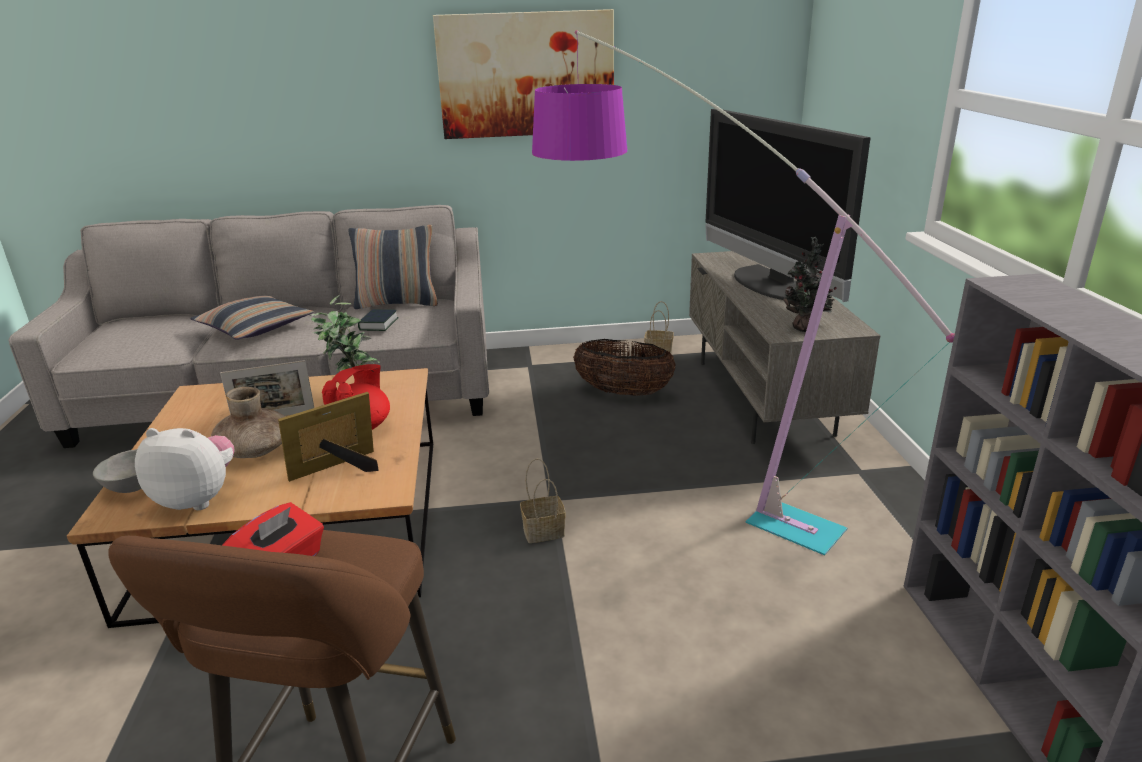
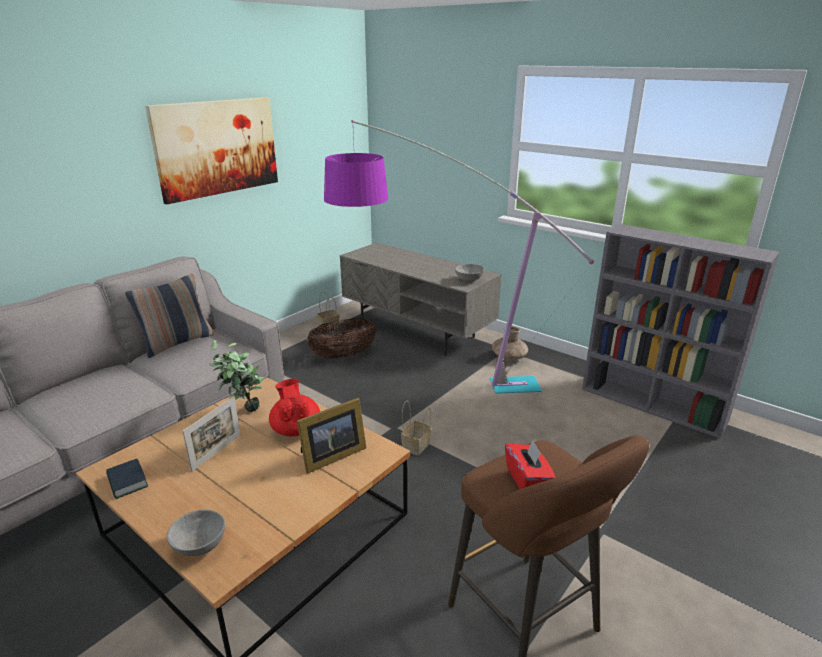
camera: 45 degrees left, 0 degrees up
plush toy [135,428,235,510] -> none
pillow [191,295,314,340] -> none
brown vase [211,387,285,458] -> brown vase moved to [492,326,528,360]
picture frame [278,392,378,482] -> picture frame turned 135 degrees counterclockwise [297,398,366,474]
book [358,309,399,331] -> book moved to [106,459,148,499]
television [705,109,871,302] -> none
potted plant [783,237,837,332] -> grey bowl [455,264,484,282]

